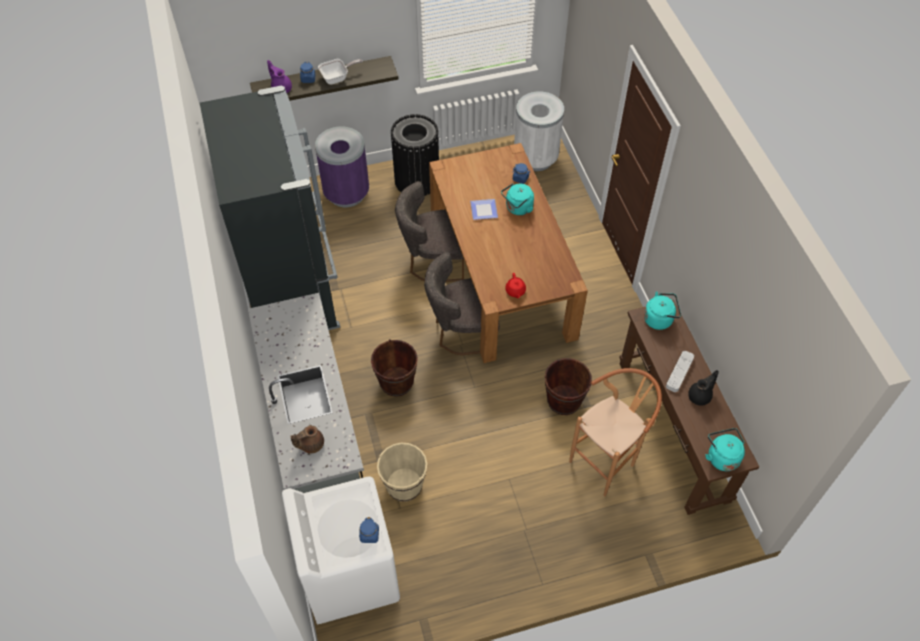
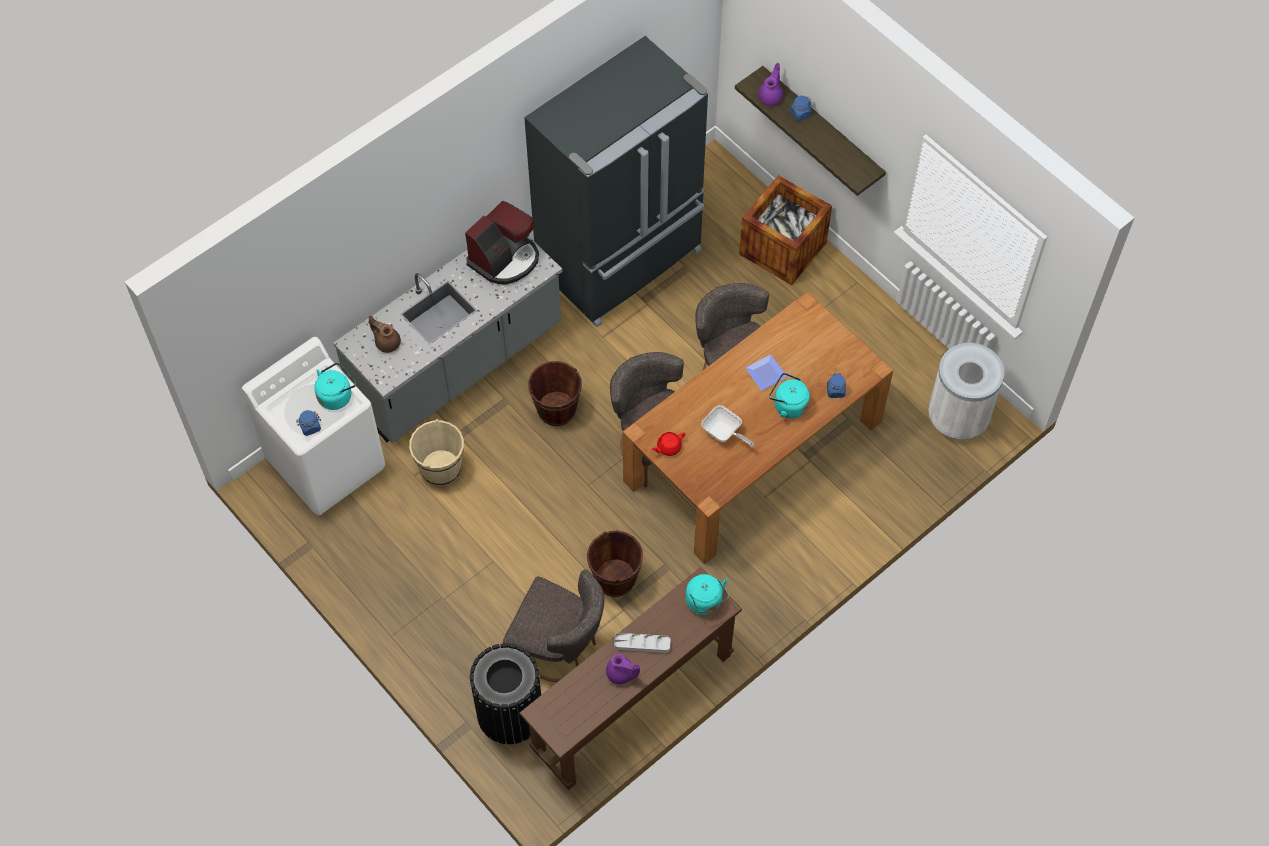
camera: 65 degrees right, 5 degrees up
purple trash can [315,127,369,207] -> crate [739,175,832,285]
frying pan [318,59,363,85] -> frying pan moved to [701,405,754,447]
black trash can [391,114,439,196] -> black trash can moved to [469,643,541,744]
brown stool [569,368,662,496] -> grey chair [503,569,604,682]
black teapot [688,370,719,406] -> purple teapot [606,654,640,685]
turquoise kettle [705,428,745,471] -> turquoise kettle moved to [314,363,356,410]
none -> coffee machine [465,201,539,284]

